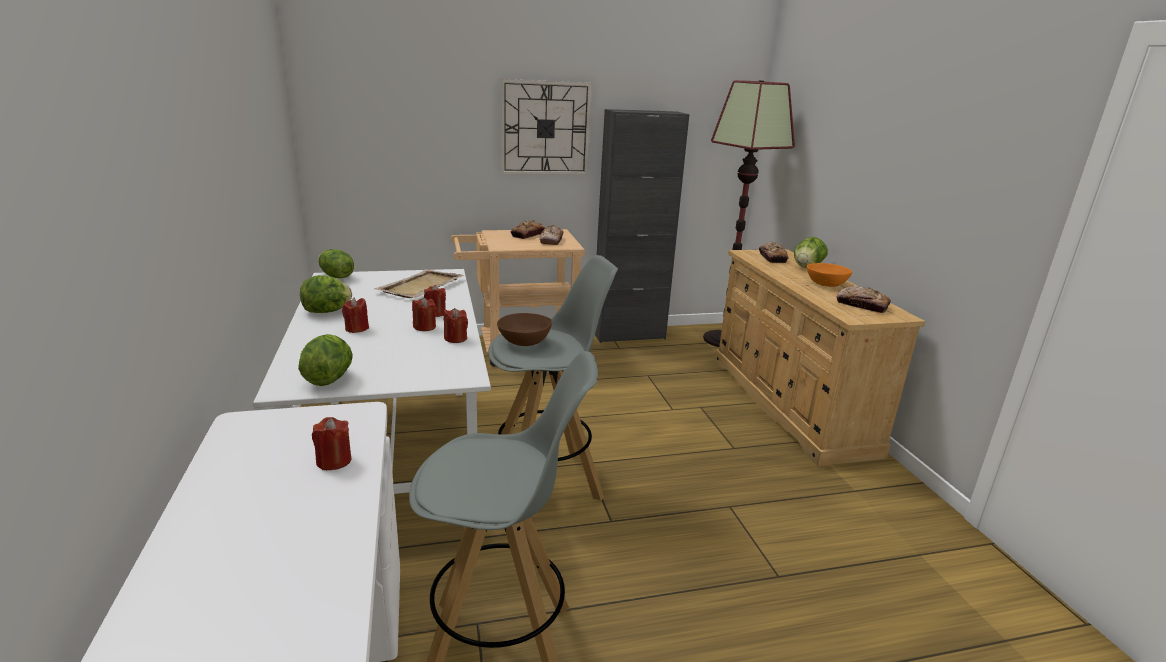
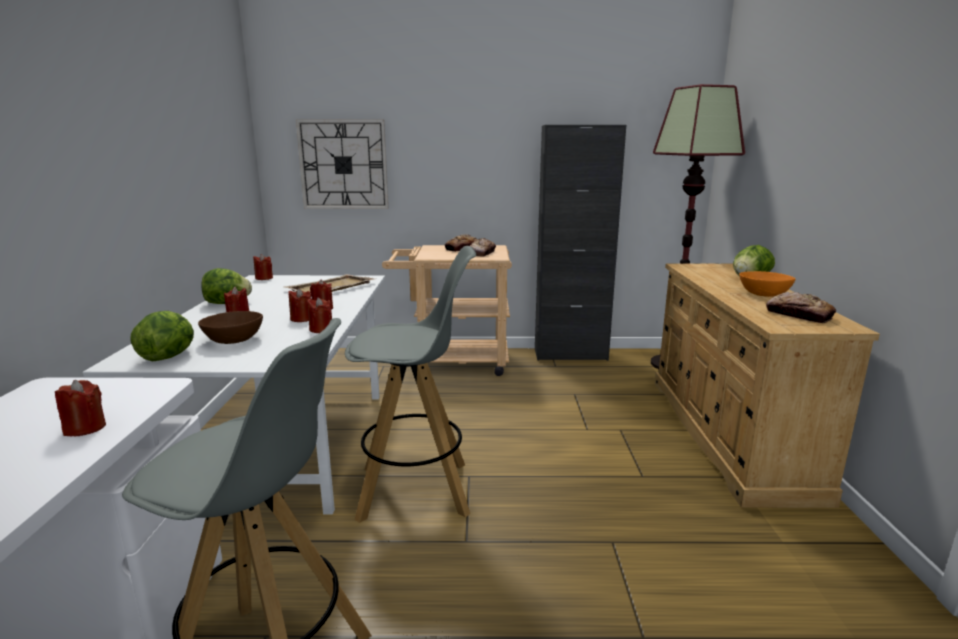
camera: 15 degrees right, 5 degrees down
lettuce [318,249,354,278] -> red candle [253,254,273,280]
brown bowl [497,313,552,346] -> brown bowl moved to [198,311,263,344]
wall clock [501,79,592,175] -> wall clock moved to [296,120,389,209]
bread [759,242,789,263] -> none

